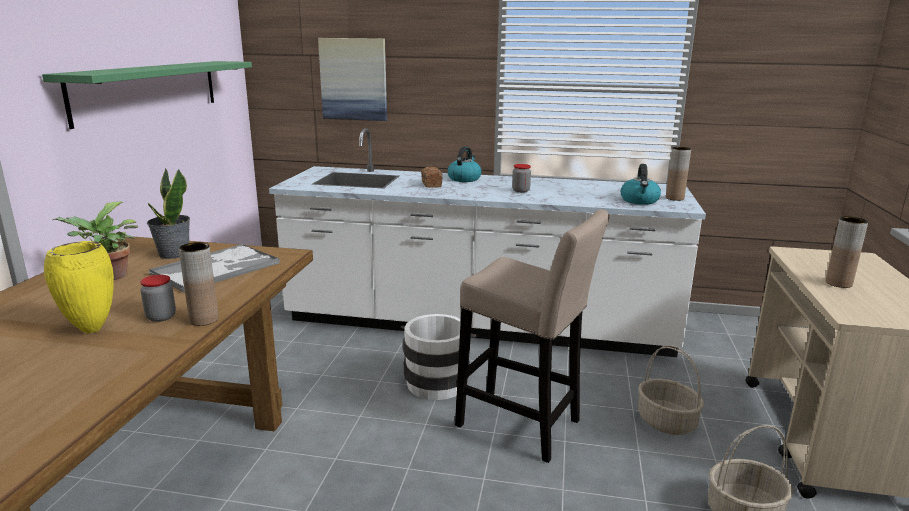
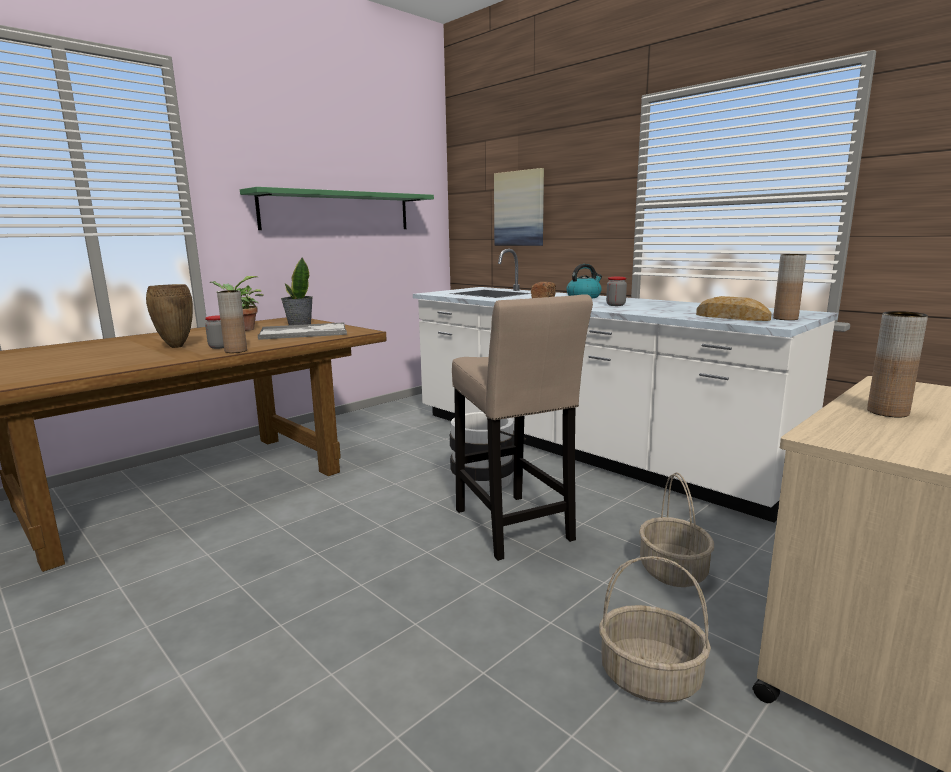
camera: 35 degrees right, 5 degrees down
yellow vase [44,241,114,333] -> brown vase [146,284,193,348]
kettle [621,164,661,205] -> bread [696,296,772,321]

